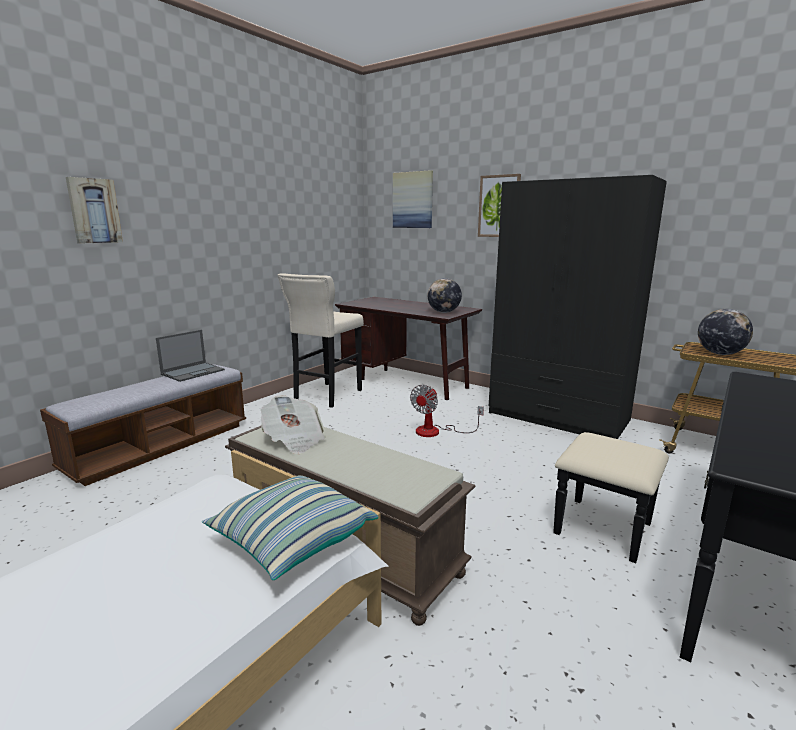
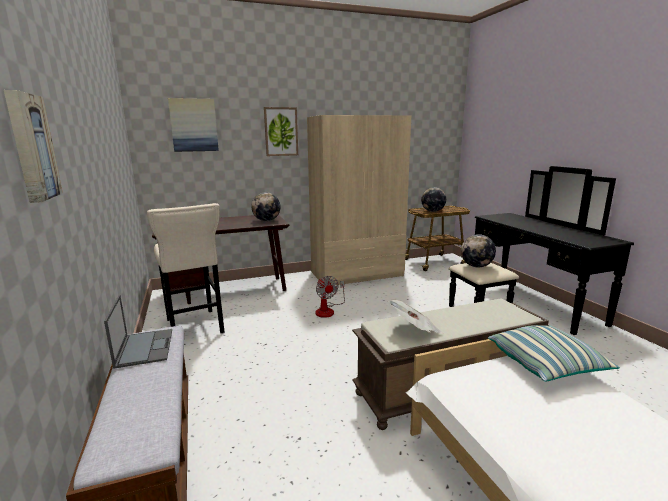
camera: 55 degrees left, 0 degrees up
black wardrobe [489,175,667,439] -> beige wardrobe [307,115,411,286]
none -> globe [461,234,496,267]

